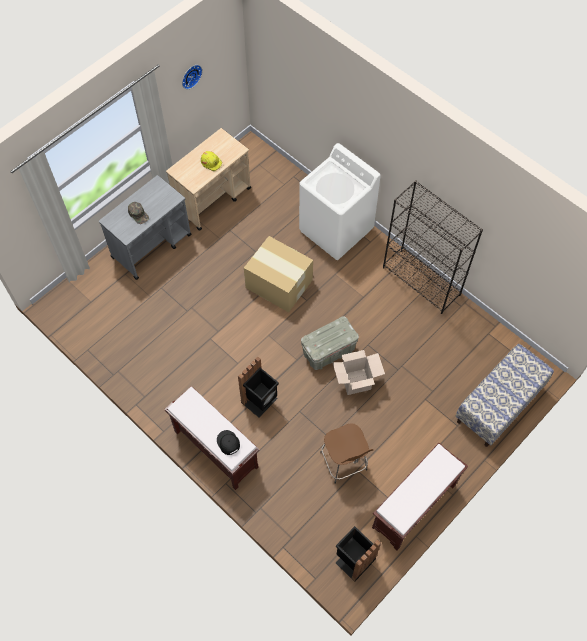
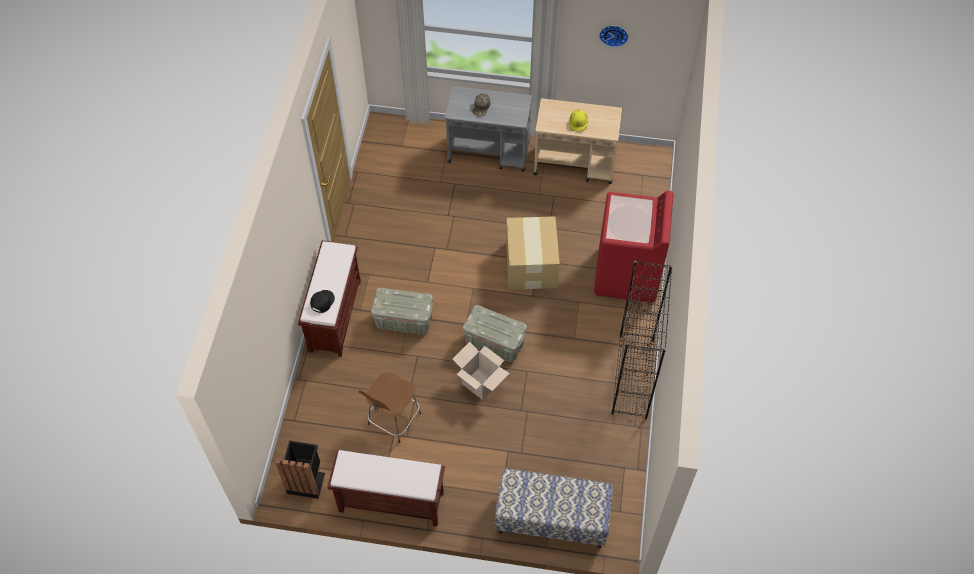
camera: 55 degrees right, 5 degrees down
black trash can [238,357,279,417] -> grey storage box [371,288,433,335]
white washing machine [299,143,381,260] -> red washing machine [594,191,674,303]

